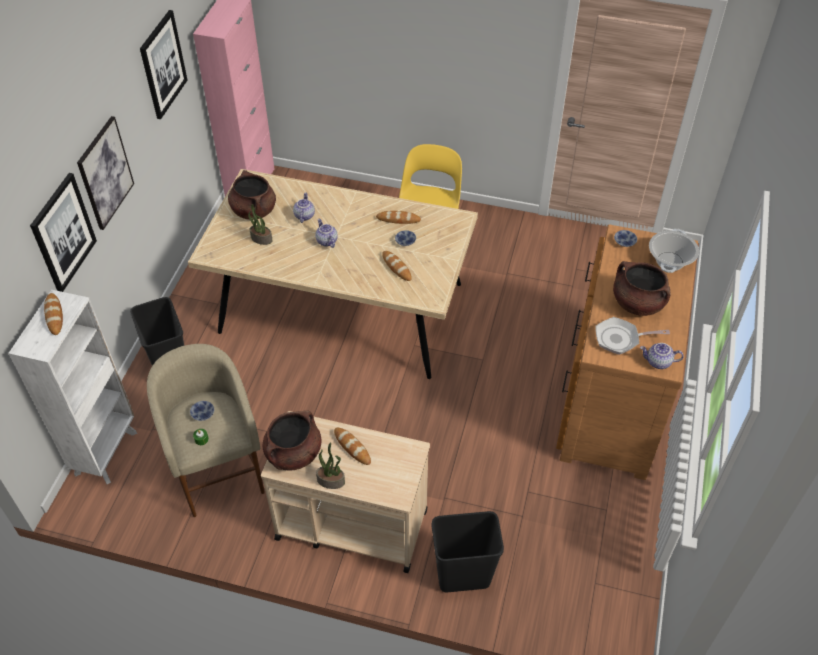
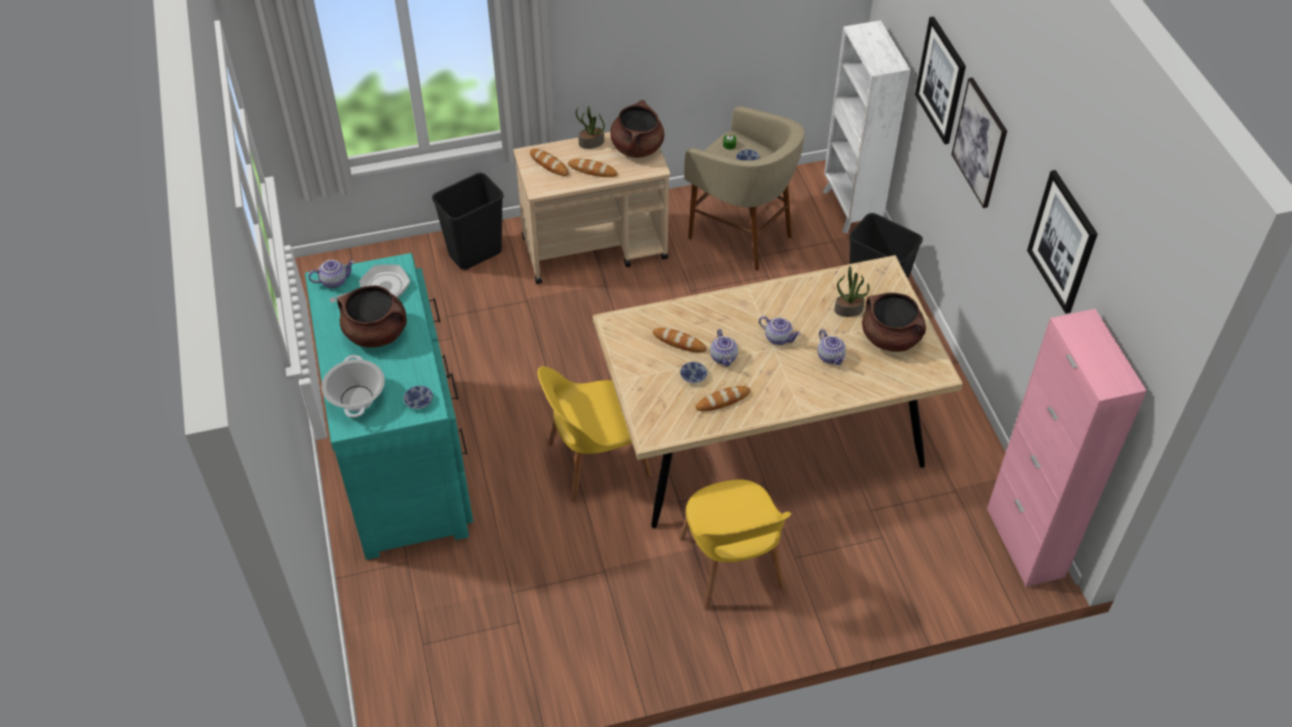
camera: 150 degrees right, 0 degrees up
bread [44,293,63,335] -> bread moved to [530,149,569,176]
brown dresser [556,224,698,480] -> turquoise dresser [305,253,473,560]
none -> yellow chair [538,366,652,502]
none -> teapot [710,329,738,366]

